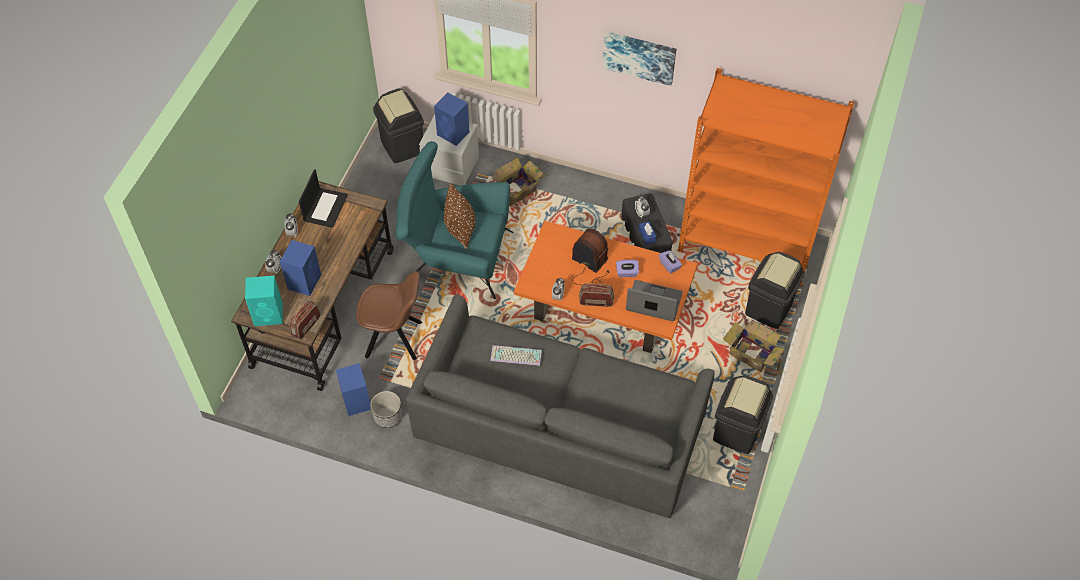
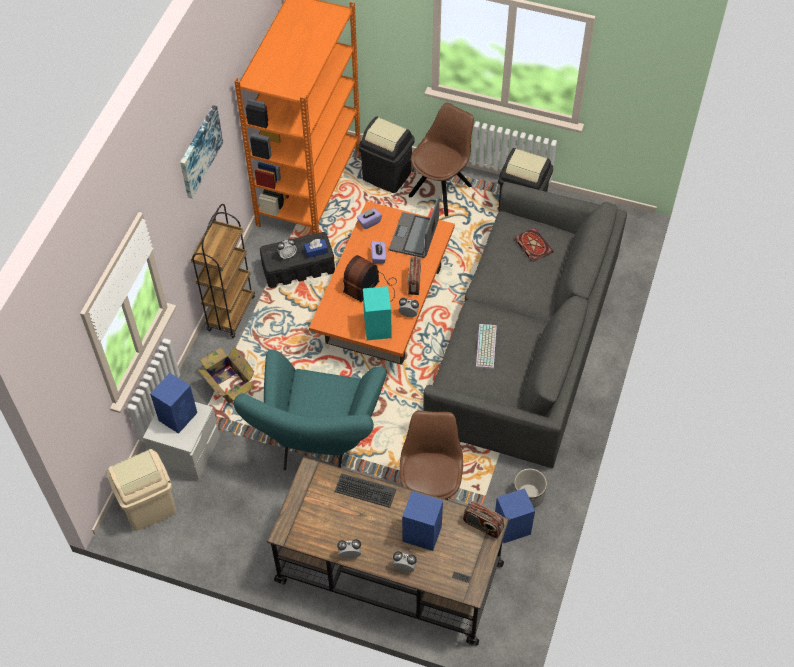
camera: 90 degrees left, 0 degrees up
turquoise speaker [245,276,283,326] -> turquoise speaker moved to [363,286,392,340]
laptop [299,169,348,228] -> none
black trash can [373,88,424,163] -> beige trash can [106,449,177,531]
brown pillow [444,183,475,250] -> none
cardboard box [723,321,785,375] -> brown chair [409,103,474,216]
none -> brown cart [191,204,256,338]
none -> keyboard [335,473,396,508]
none -> book [515,228,554,262]

